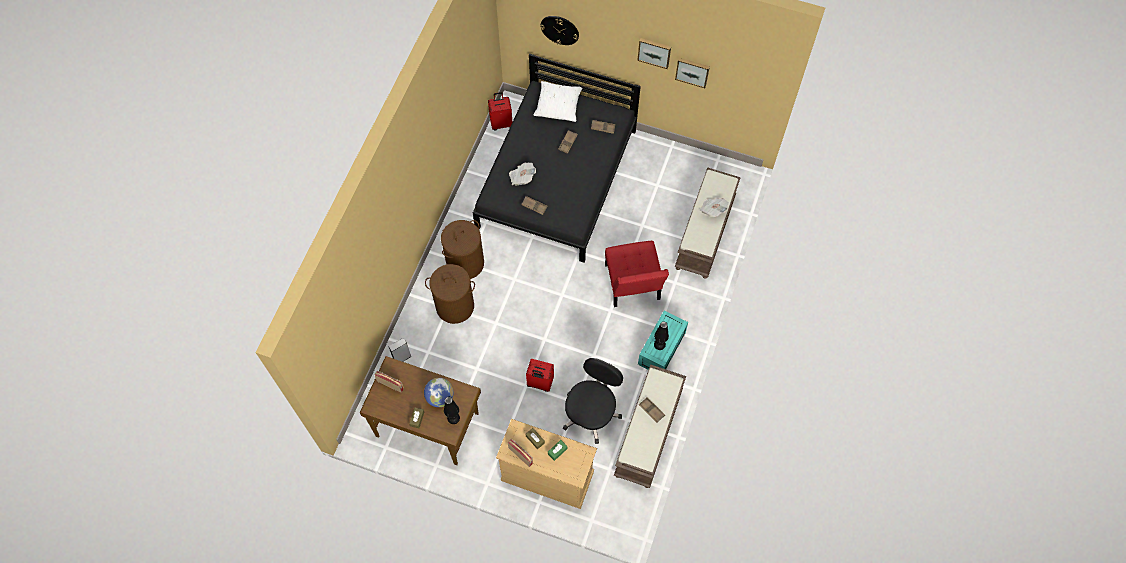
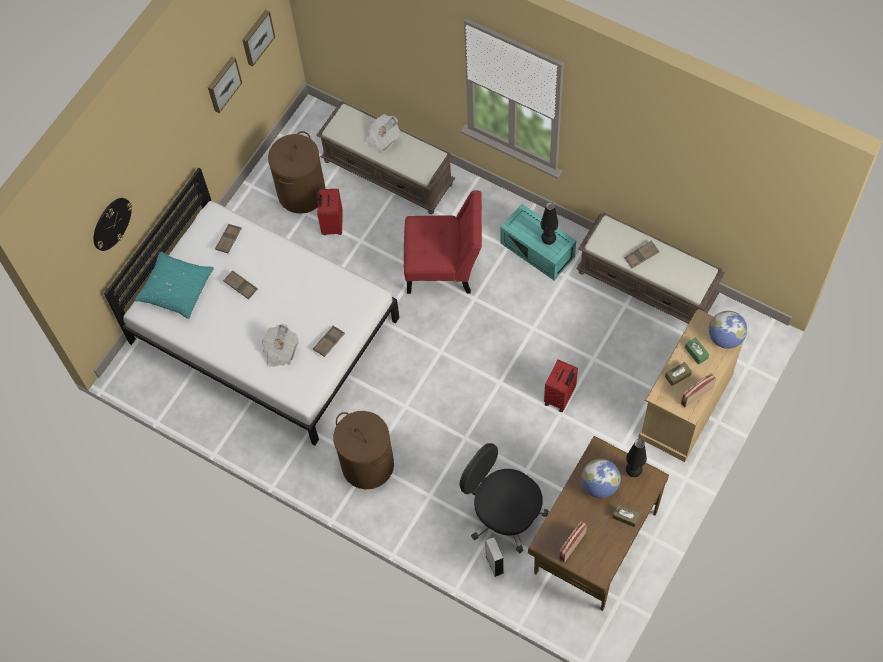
camera: 75 degrees left, 0 degrees up
brown laundry basket [425,264,475,324] -> brown laundry basket moved to [268,131,326,214]
black bed [473,54,641,263] -> white bed [104,168,399,445]
red suitcase [488,92,512,131] -> red suitcase moved to [317,189,343,235]
white pillow [533,81,582,122] -> turquoise pillow [135,252,214,319]
black office chair [563,358,623,444] -> black office chair moved to [460,443,549,553]
picture [637,38,671,69] -> picture moved to [242,10,275,66]
none -> globe [709,311,747,349]

